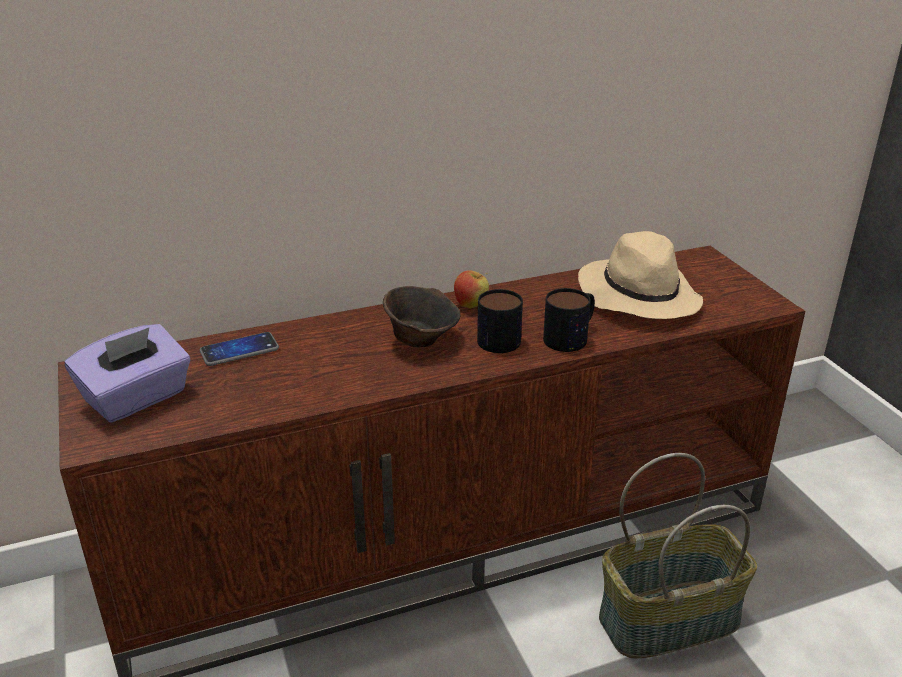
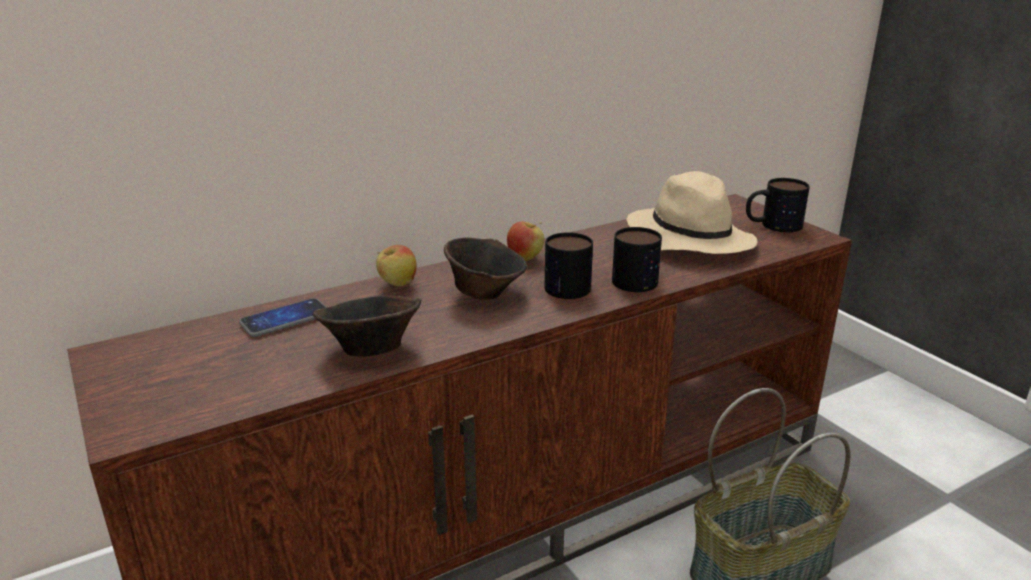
camera: 10 degrees left, 5 degrees down
purple tissue box [64,324,190,423] -> none
none -> brown bowl [313,296,421,357]
none -> apple [376,245,417,286]
none -> mug [746,178,810,232]

